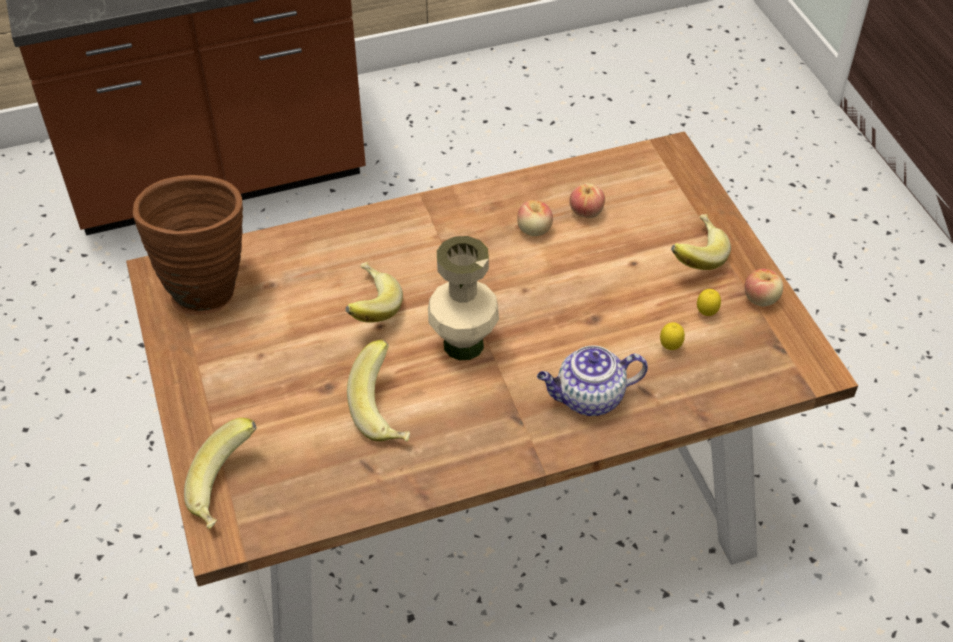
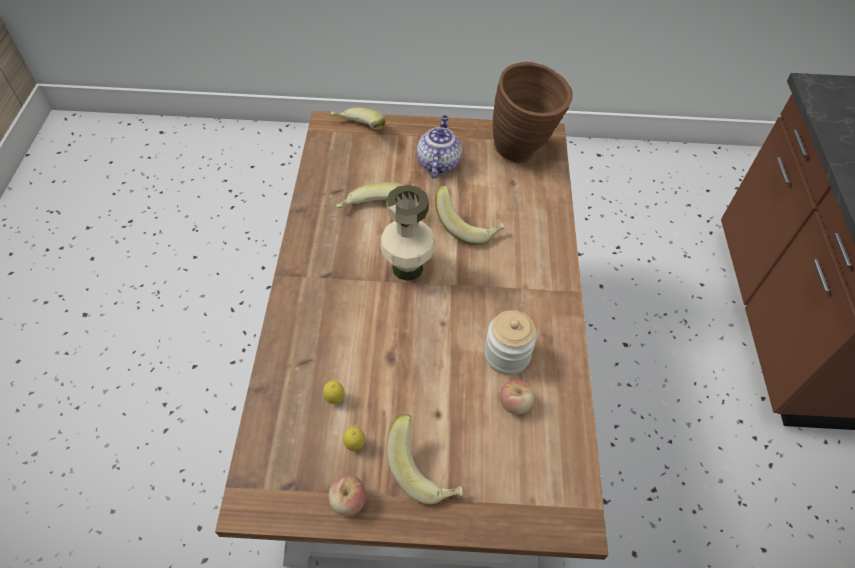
camera: 110 degrees right, 5 degrees up
apple [517,200,553,236] -> jar [485,310,537,375]
teapot [537,345,648,416] -> teapot moved to [416,115,462,179]

